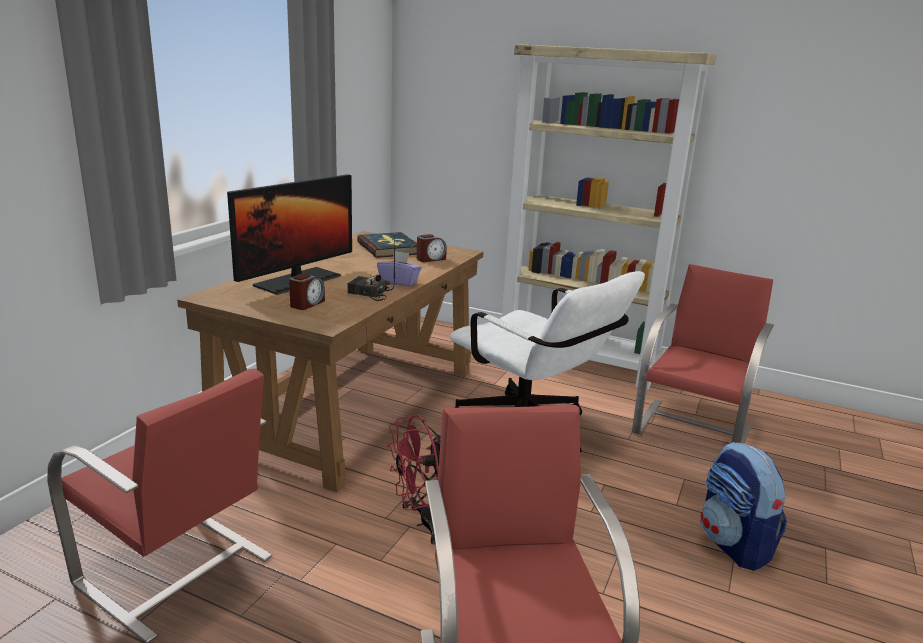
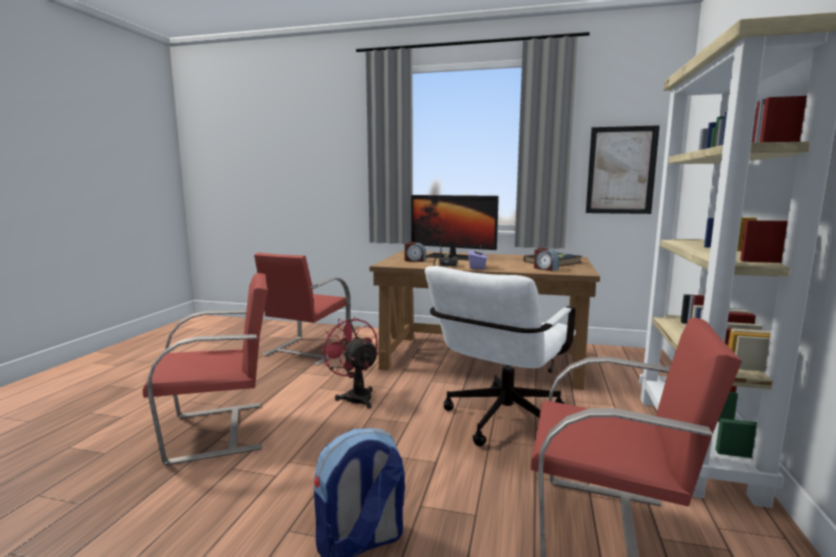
camera: 80 degrees right, 10 degrees down
none -> picture [586,125,660,214]

